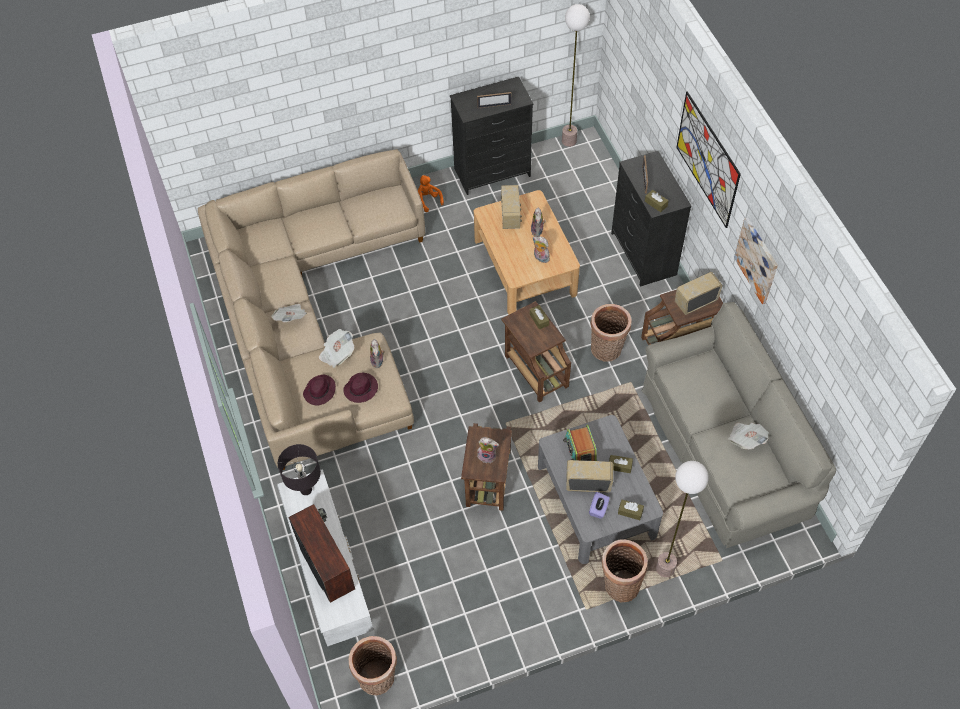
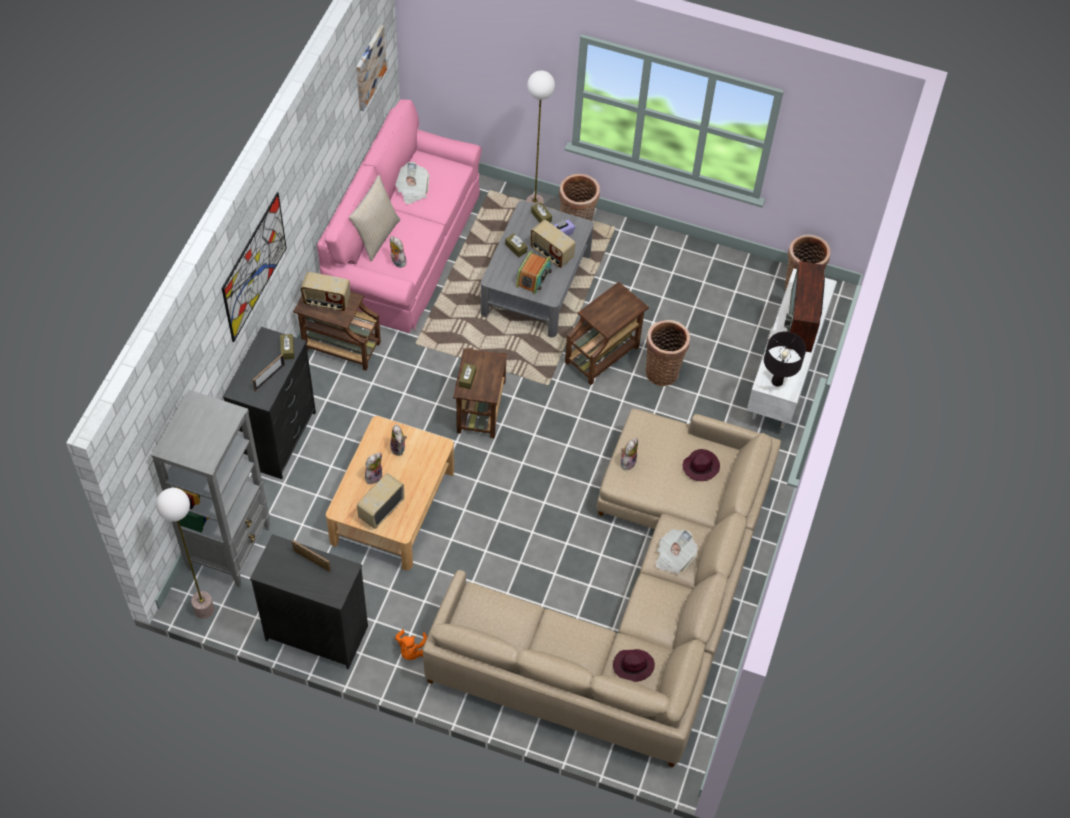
camera: 145 degrees left, 0 degrees up
newspaper [319,329,354,368] -> none
purple hat [343,373,378,403] -> purple hat moved to [613,649,655,682]
plush toy [477,437,499,463] -> plush toy moved to [390,236,406,268]
basket [590,304,632,362] -> basket moved to [646,320,690,386]
grey sofa [642,302,836,548] -> pink sofa [317,99,482,333]
picture [734,218,778,304] -> picture moved to [356,25,387,111]
none -> grey bookcase [152,390,270,588]
none -> beige pillow [349,175,401,261]

